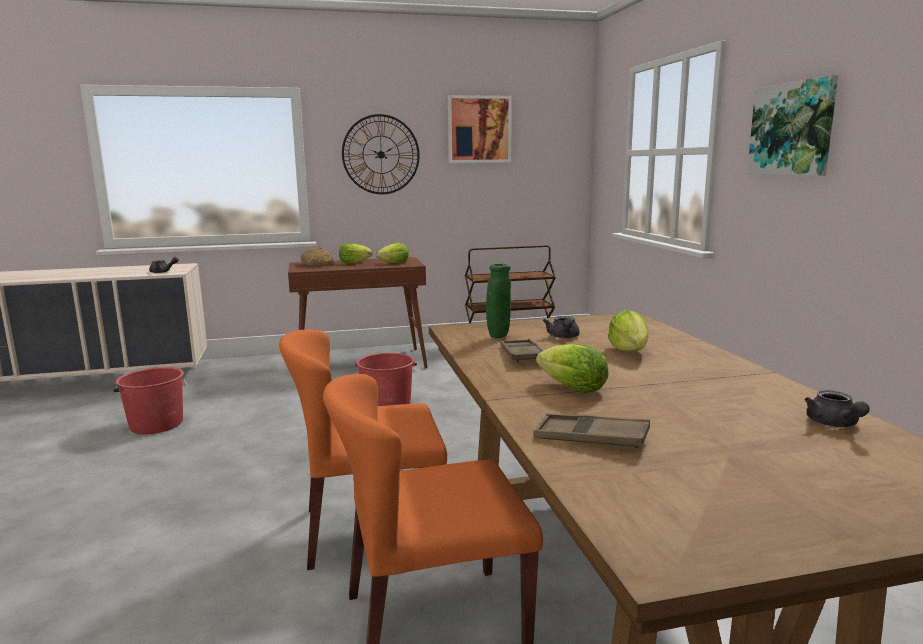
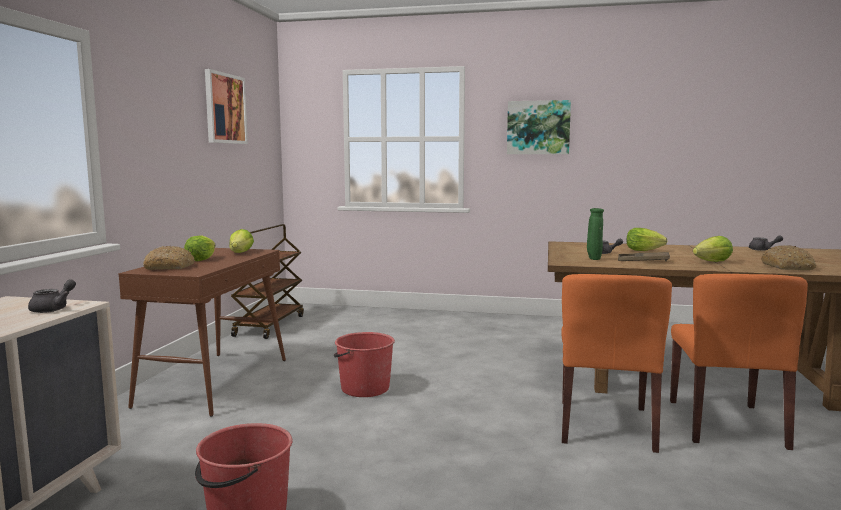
camera: 65 degrees left, 5 degrees down
wall clock [342,114,420,194] -> none
brown tray [534,413,650,448] -> bread [761,245,816,270]

